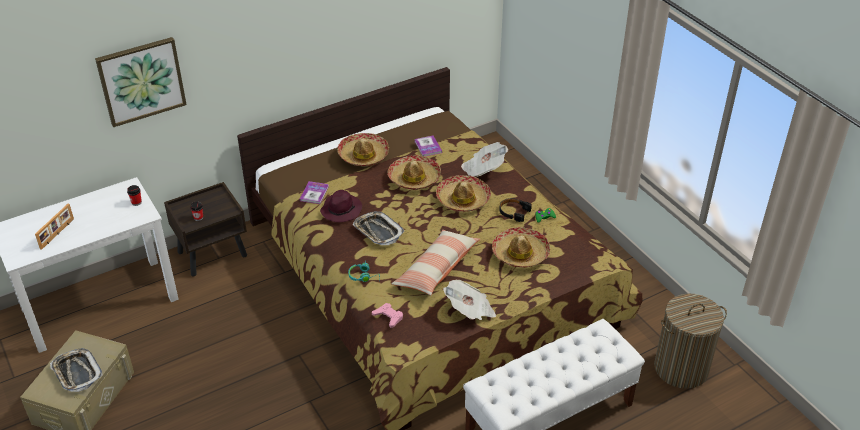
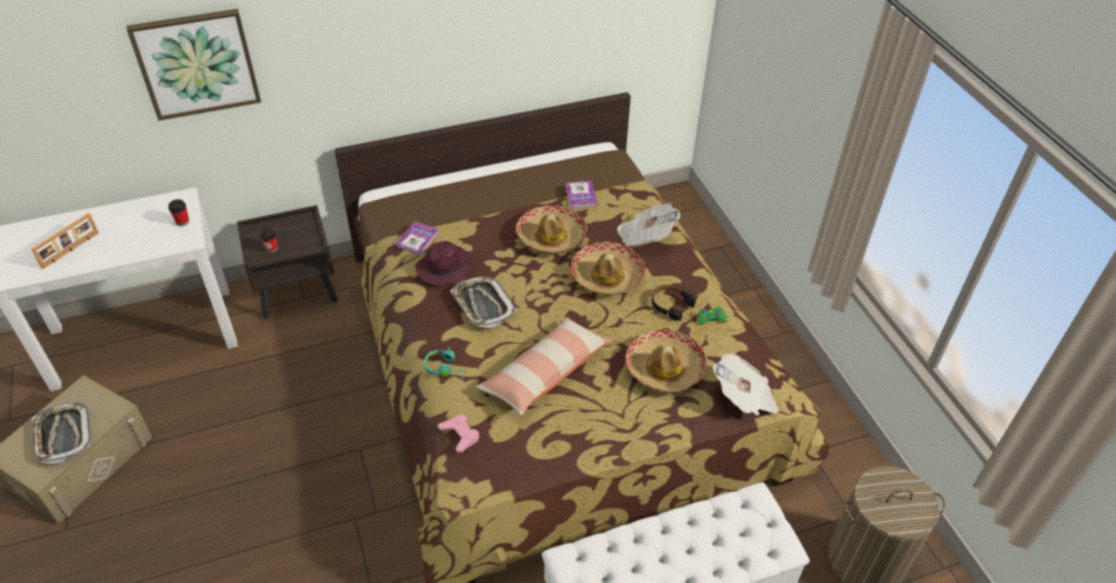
camera: 10 degrees right, 5 degrees up
hat [337,133,389,167] -> none
newspaper [443,280,496,320] -> newspaper moved to [713,354,779,415]

